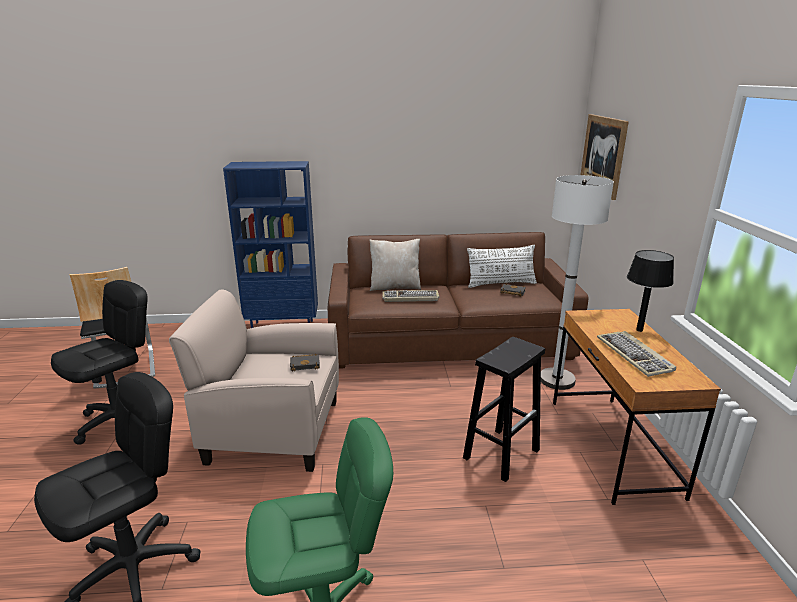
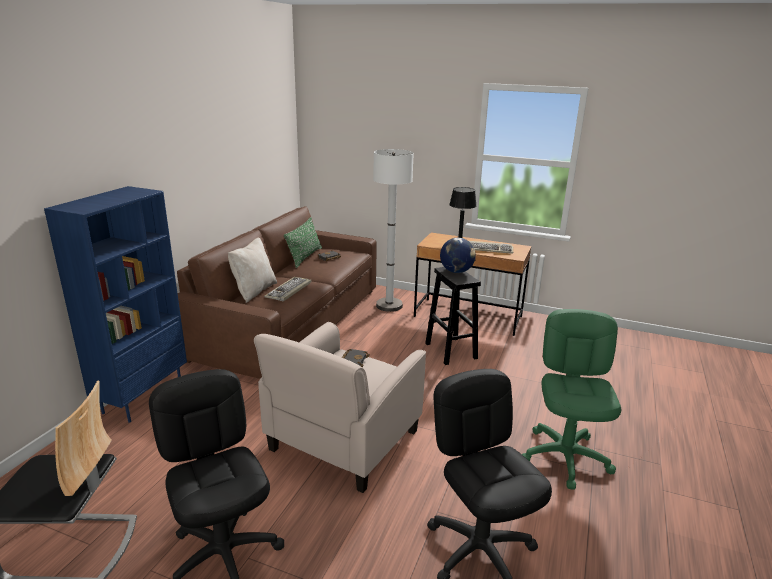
camera: 65 degrees left, 0 degrees up
white pillow [467,245,537,288] -> green pillow [284,217,322,268]
picture [581,114,629,200] -> none
none -> globe [440,238,476,273]

